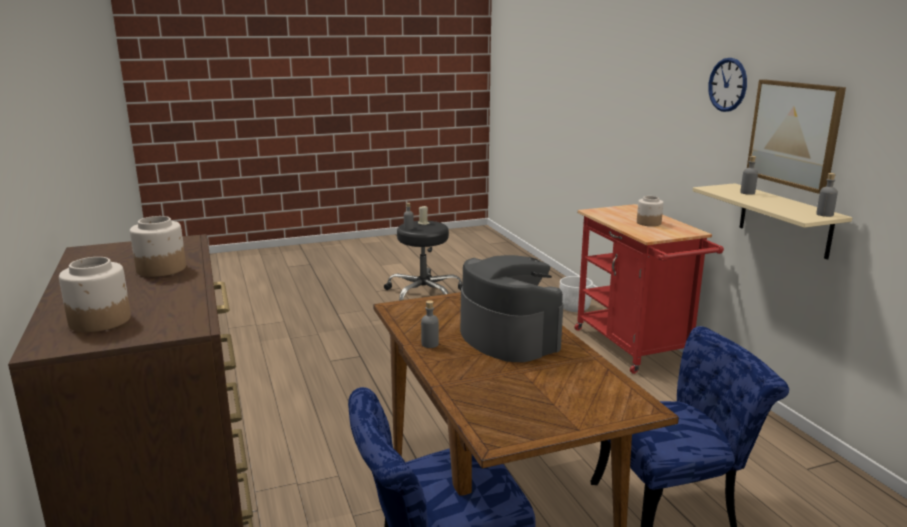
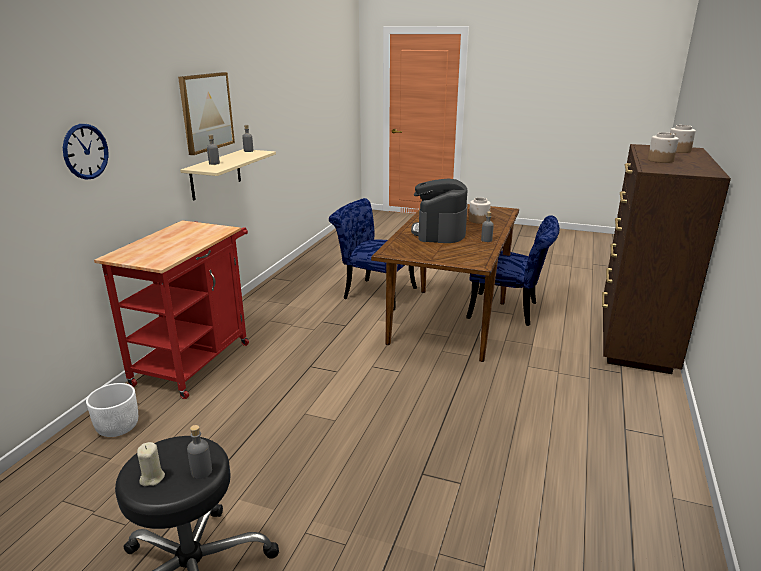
camera: 140 degrees left, 5 degrees up
jar [637,196,664,226] -> jar moved to [469,198,491,224]
wall clock [708,58,747,112] -> wall clock moved to [63,124,109,180]

